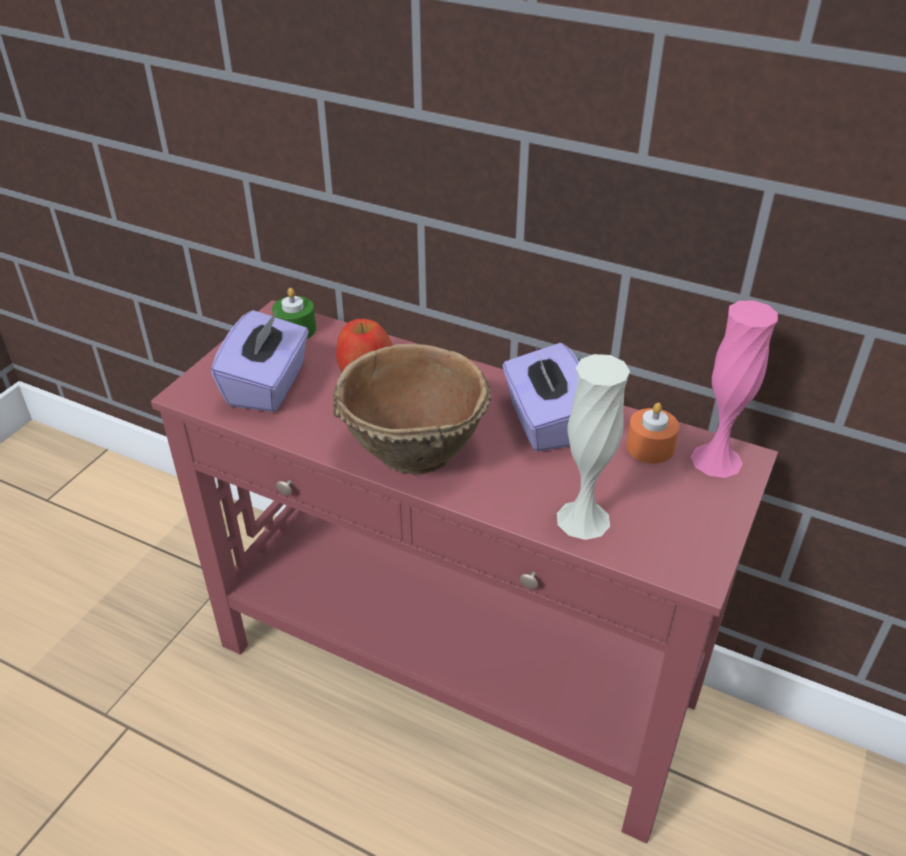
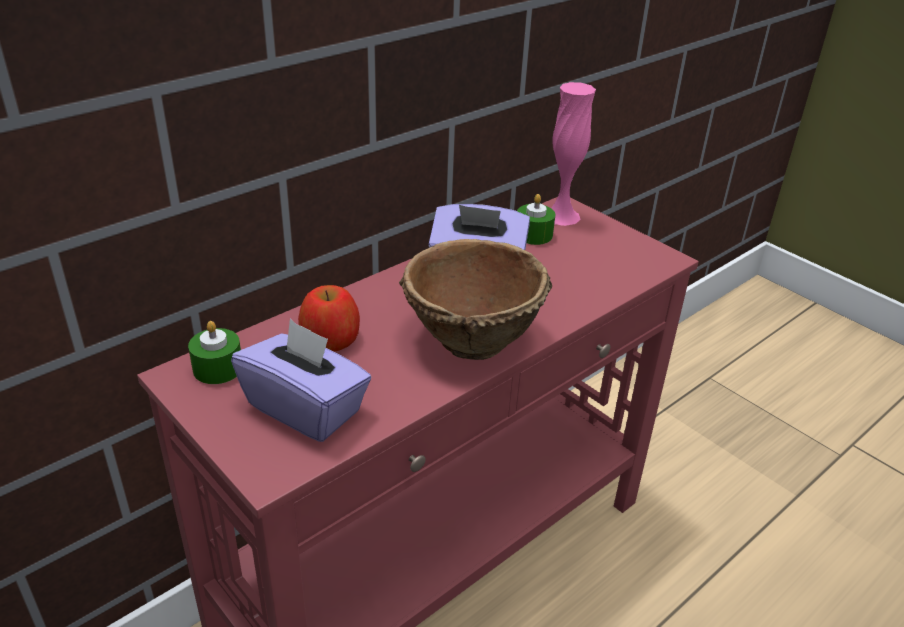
camera: 70 degrees left, 5 degrees down
white vase [557,354,630,540] -> none
orange candle [626,403,679,464] -> green candle [517,194,555,245]

